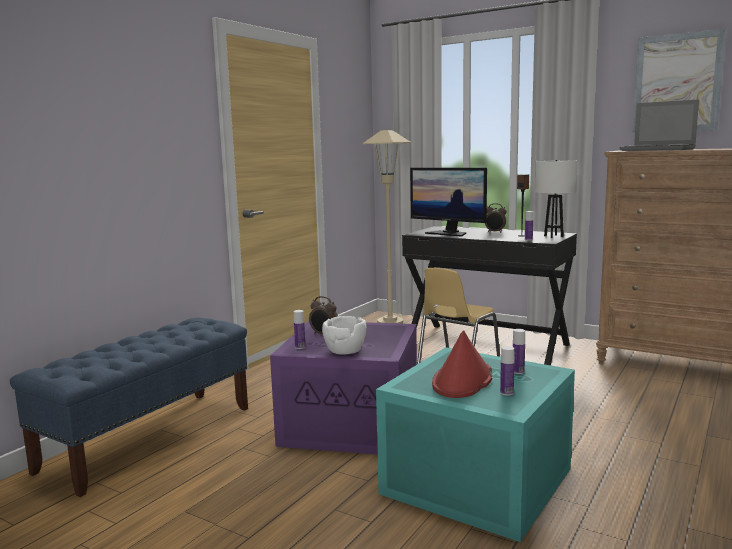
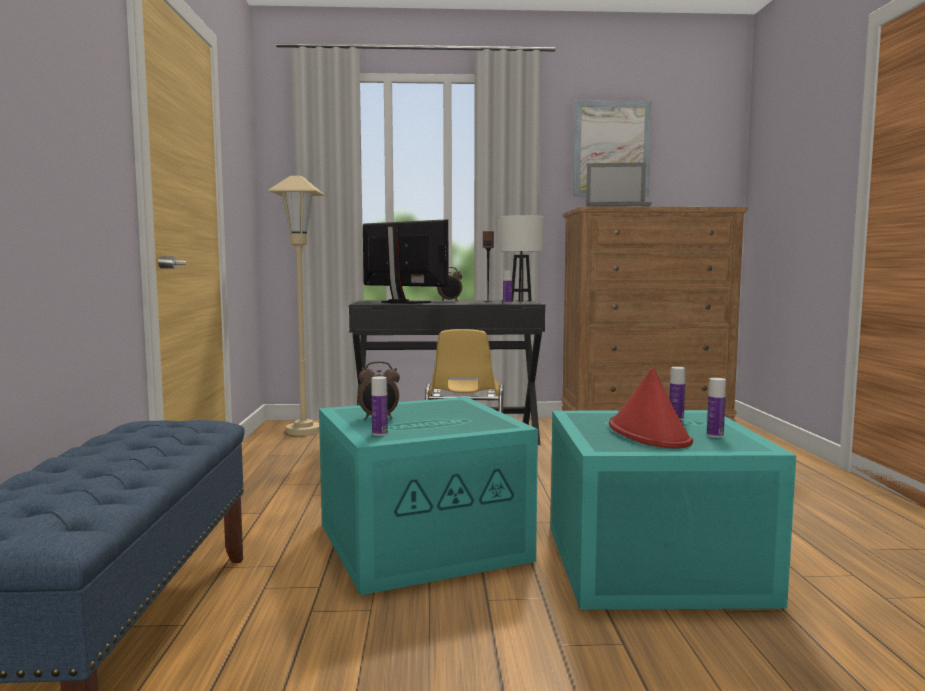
camera: 35 degrees left, 5 degrees down
purple storage box [270,321,417,455] -> turquoise storage box [319,397,538,595]
white bowl [322,316,366,355] -> none
monitor [410,168,487,237] -> monitor turned 150 degrees counterclockwise [363,219,448,304]

